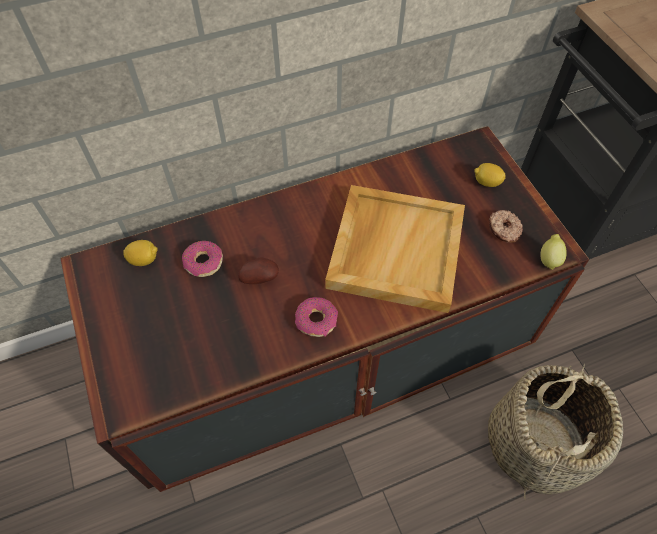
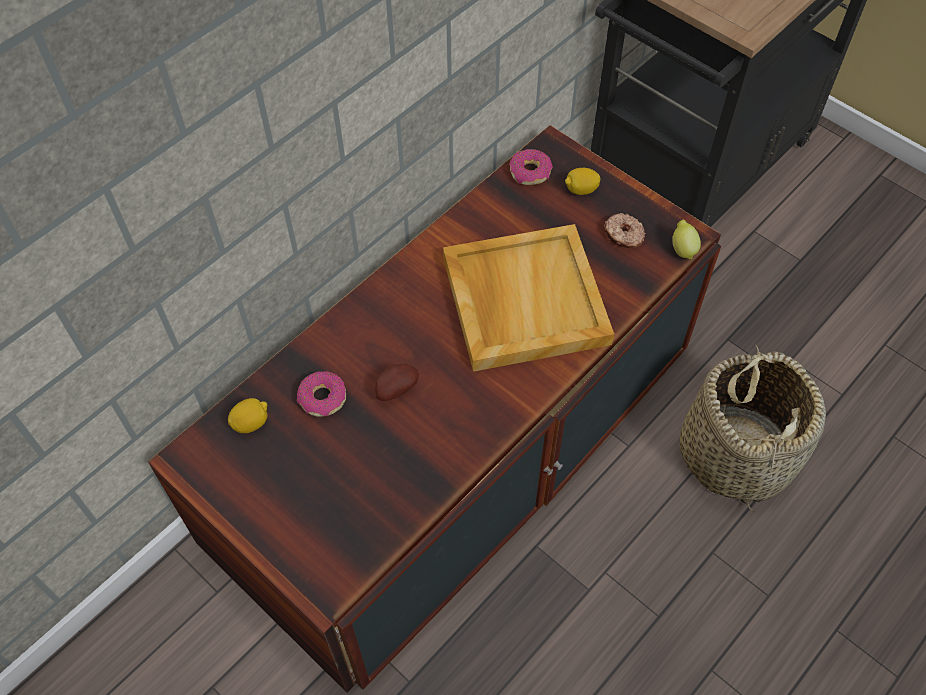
camera: 25 degrees left, 0 degrees up
donut [295,297,338,337] -> donut moved to [509,149,553,185]

